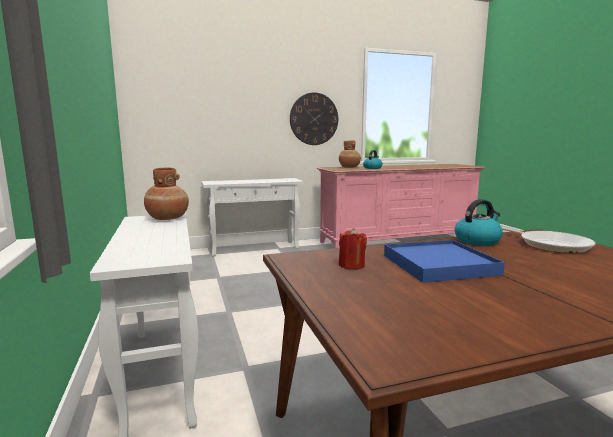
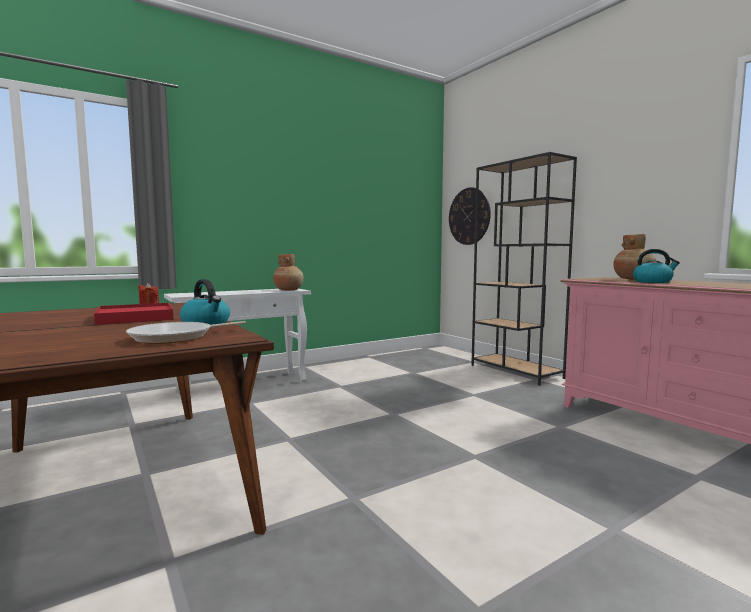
camera: 75 degrees right, 5 degrees down
white console table [201,178,304,257] -> bookcase [471,152,577,385]
wall clock [290,92,338,145] -> wall clock moved to [449,187,491,245]
blue tray [384,240,505,283] -> red tray [94,303,173,325]

